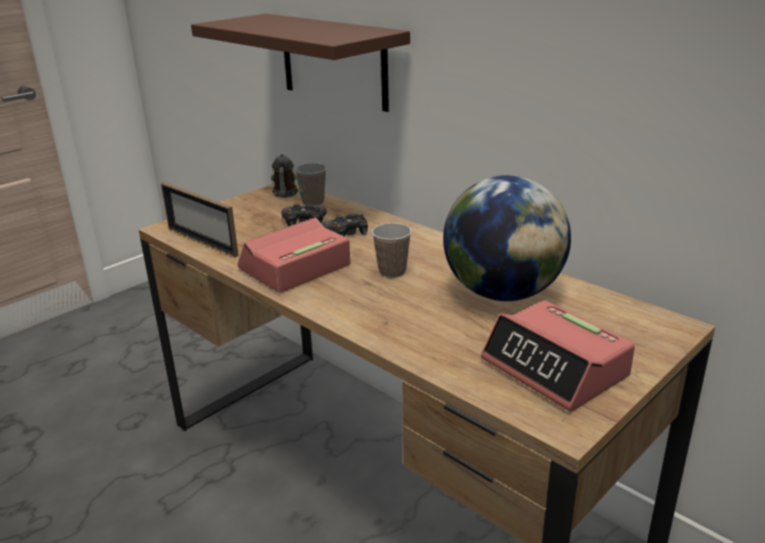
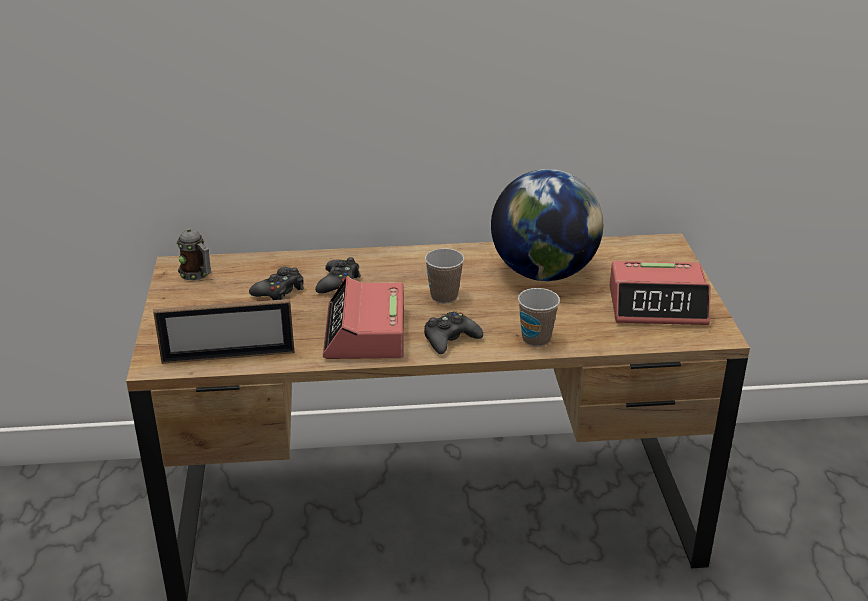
camera: 50 degrees left, 5 degrees up
brown shelf [191,14,410,112] -> none
cup [295,163,327,206] -> cup moved to [518,288,560,347]
none -> black game controller [424,311,483,354]

